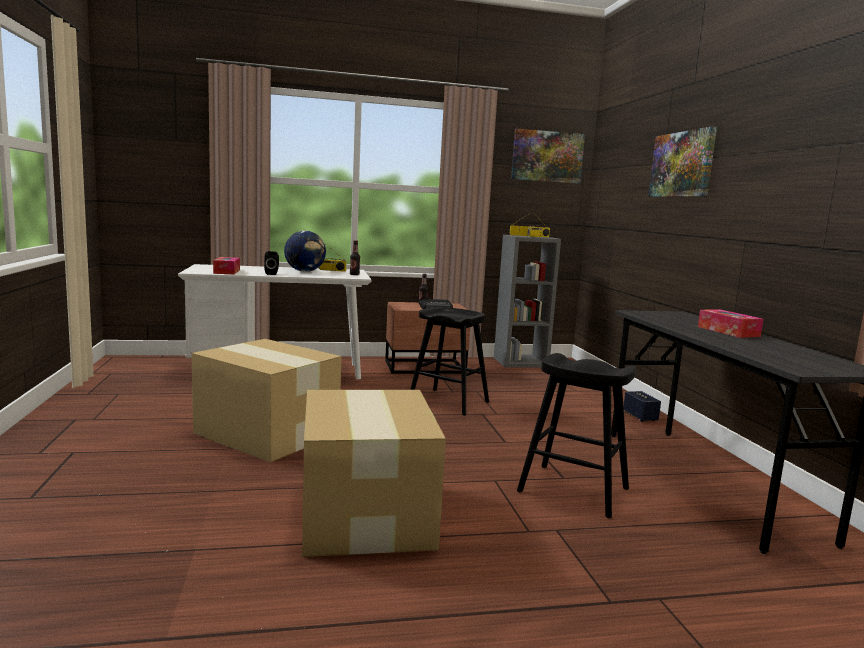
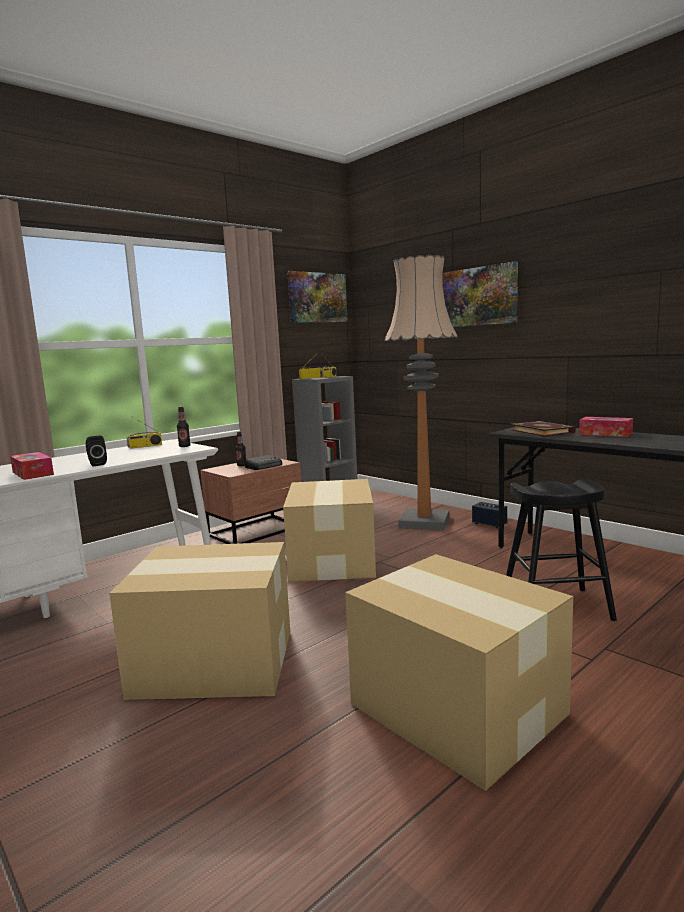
camera: 30 degrees left, 0 degrees up
globe [284,231,326,272] -> none
black stool [410,307,489,416] -> cardboard box [283,479,376,582]
none -> floor lamp [384,255,458,530]
none -> book [510,421,576,437]

